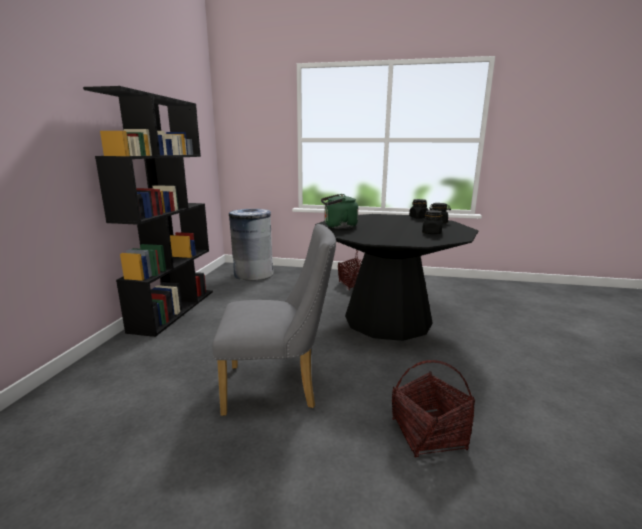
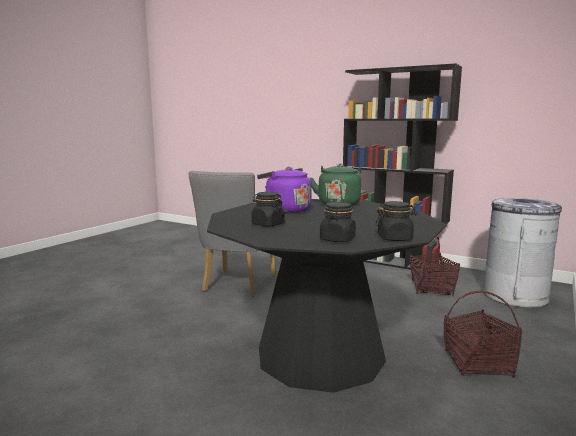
camera: 110 degrees right, 5 degrees down
basket [392,360,475,458] -> basket moved to [410,237,460,296]
none -> purple kettle [257,167,312,213]

